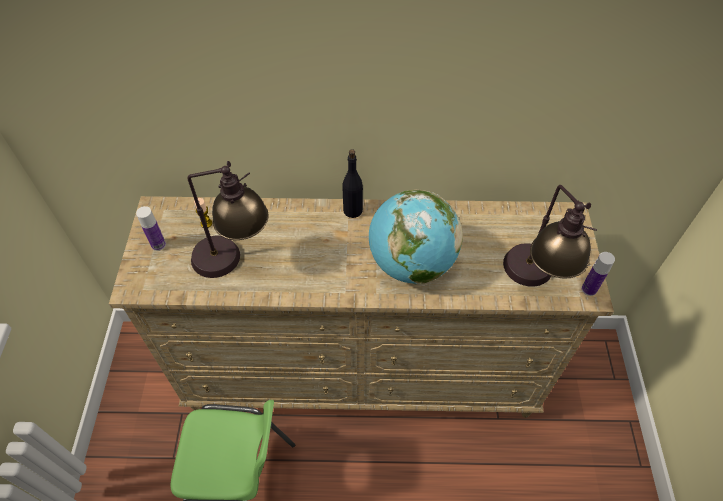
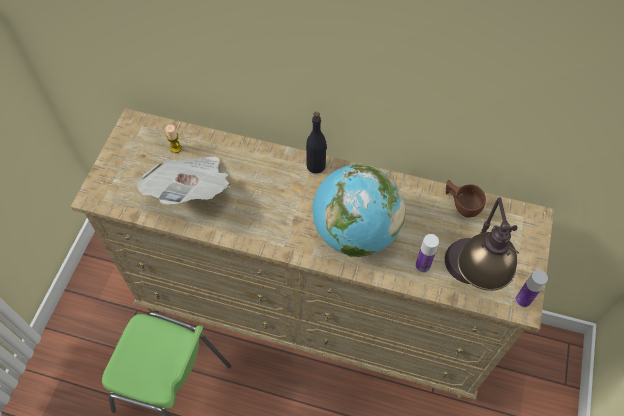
camera: 15 degrees right, 5 degrees up
bottle [136,206,166,251] -> bottle moved to [415,234,439,273]
table lamp [187,161,268,278] -> newspaper [137,156,230,204]
none -> brown cup [446,180,486,218]

